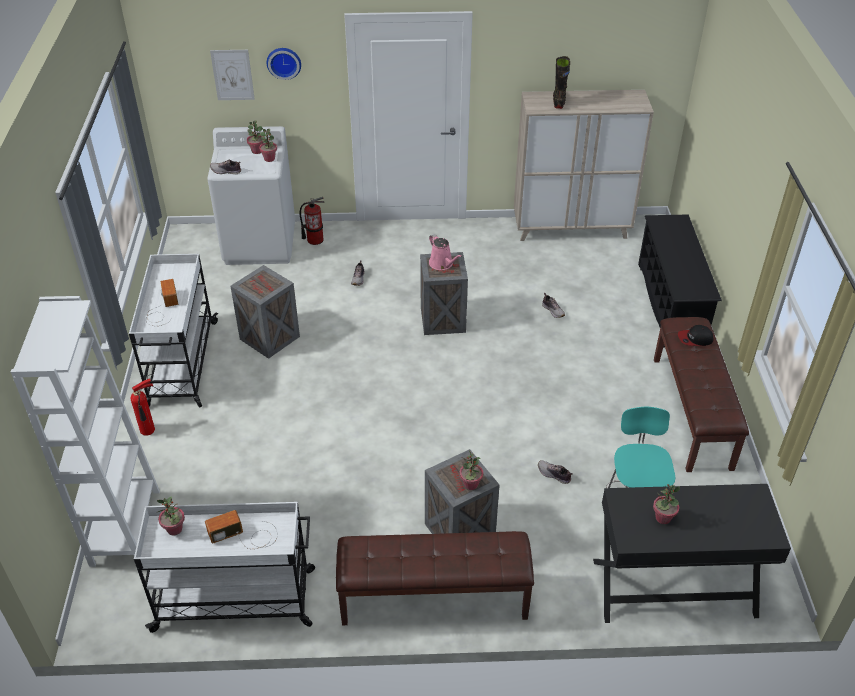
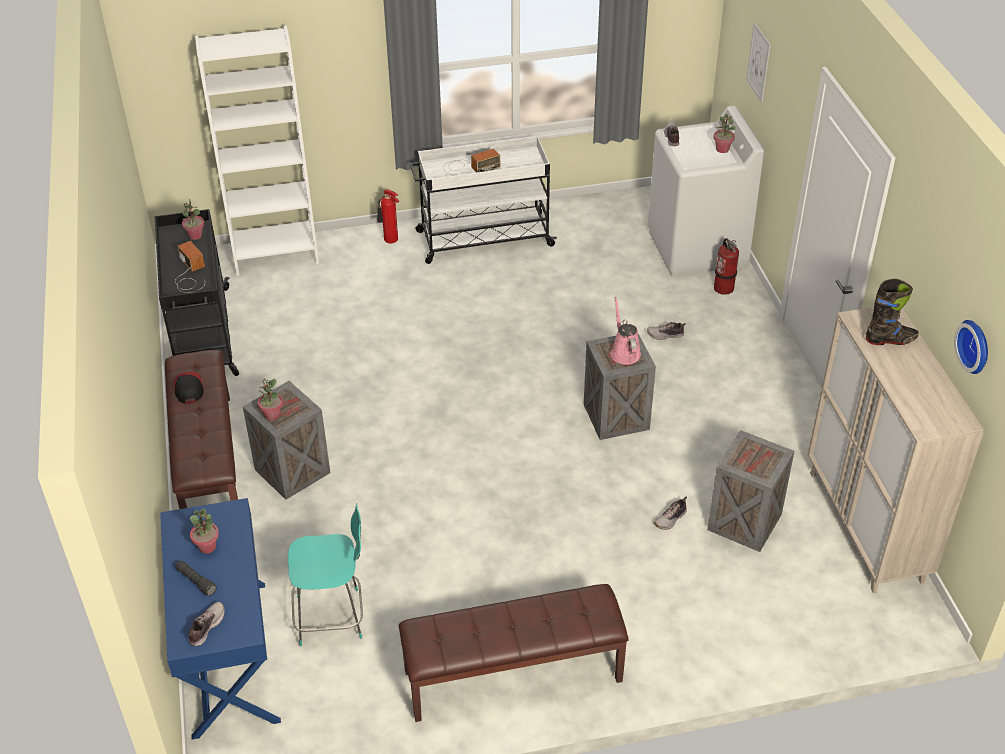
camera: 80 degrees right, 0 degrees up
white cart [134,502,315,633] -> black cart [155,209,239,376]
crate [230,265,300,359] -> crate moved to [707,430,794,552]
potted plant [259,129,277,162] -> none
wall clock [267,48,301,80] -> wall clock moved to [954,320,988,374]
pink watering can [429,234,462,270] -> pink watering can turned 120 degrees clockwise [611,297,641,365]
shoe [538,460,573,484] -> shoe moved to [187,602,225,646]
black desk [593,484,791,623] -> blue desk [160,498,281,740]
black shoe rack [638,215,722,347] -> none
cap [678,325,714,346] -> cap moved to [174,372,204,404]
none -> black flashlight [175,561,217,596]

